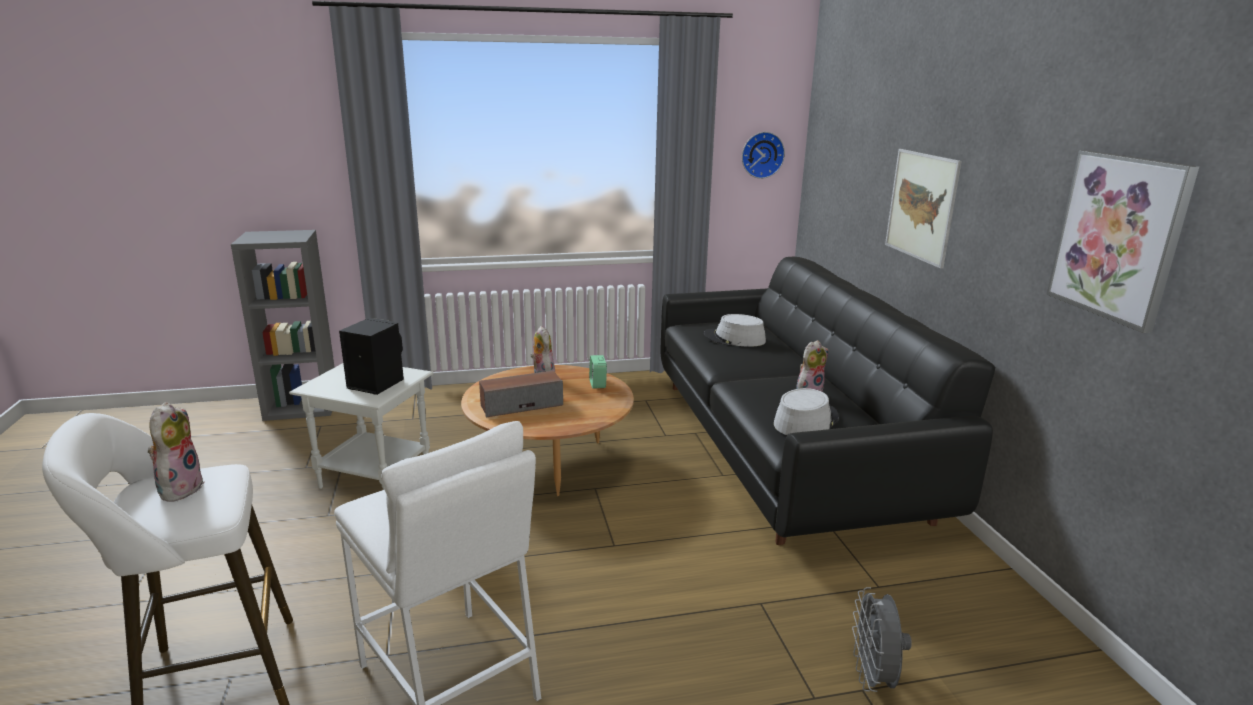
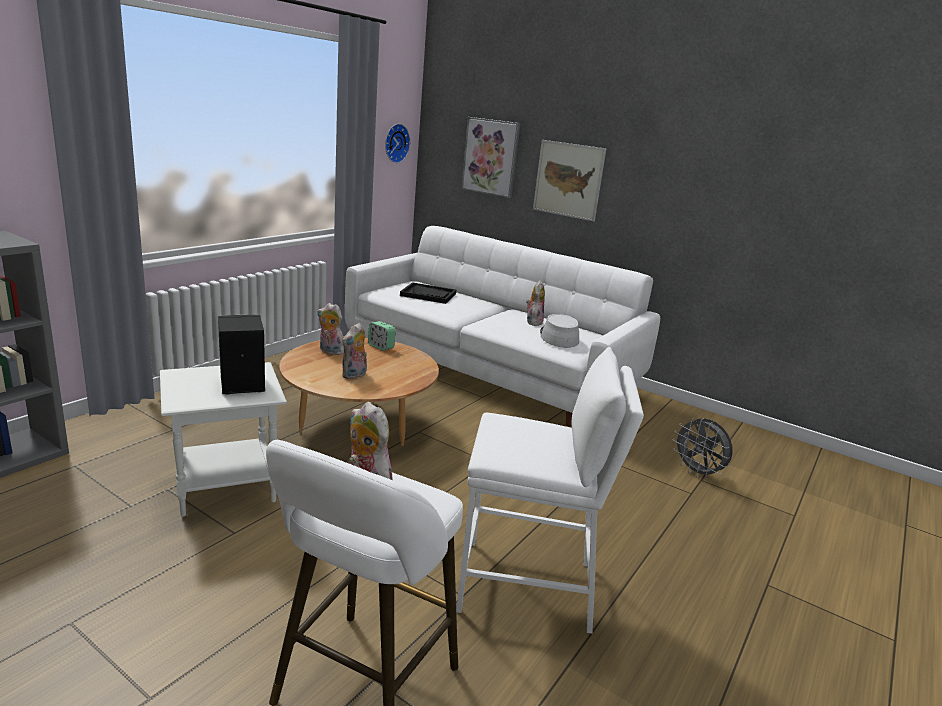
camera: 45 degrees left, 0 degrees up
speaker [479,370,563,417] -> plush toy [342,323,367,379]
black sofa [660,257,995,545] -> white sofa [345,226,660,427]
grey hat [704,314,766,347] -> black tray [400,282,456,304]
picture [1046,150,1199,333] -> picture moved to [461,117,520,198]

